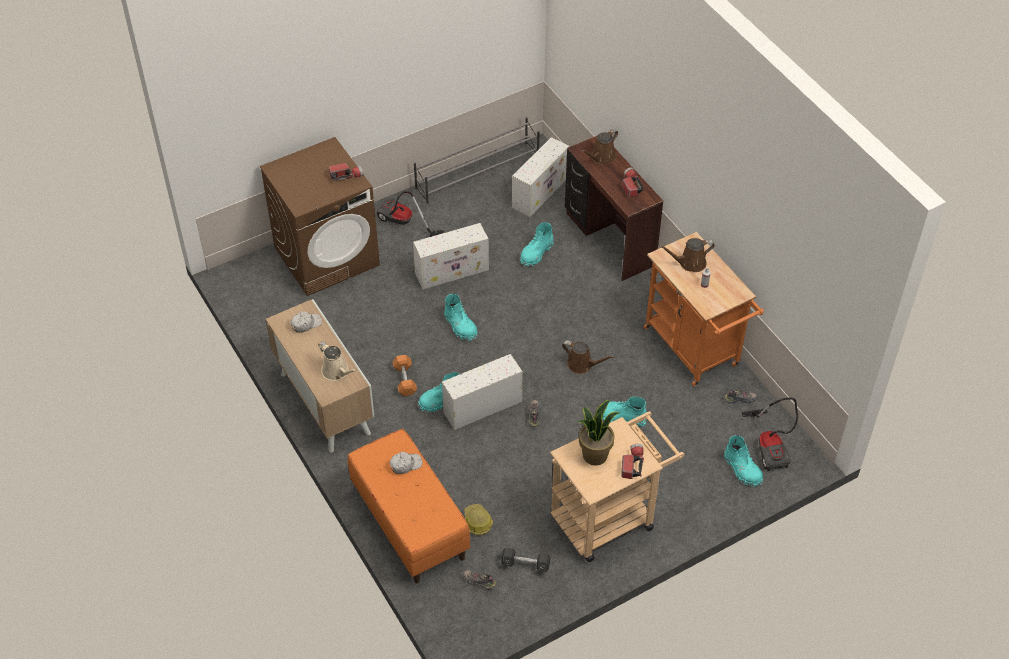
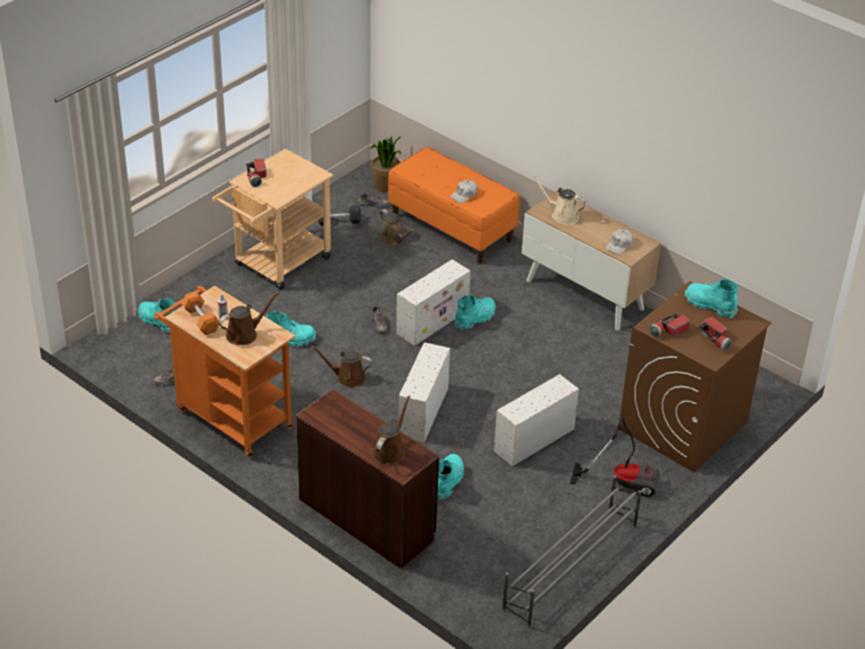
camera: 160 degrees right, 10 degrees down
orange dumbbell [393,355,417,396] -> orange dumbbell moved to [181,291,219,335]
turquoise boot [444,294,477,341] -> turquoise boot moved to [685,279,739,319]
hard hat [464,504,493,535] -> brown watering can [380,209,415,246]
white storage box [512,137,569,217] -> white storage box moved to [398,342,450,443]
potted plant [577,399,620,466] -> potted plant moved to [370,136,402,192]
flashlight [622,167,644,197] -> flashlight moved to [697,317,731,351]
vacuum cleaner [741,398,798,471] -> none

